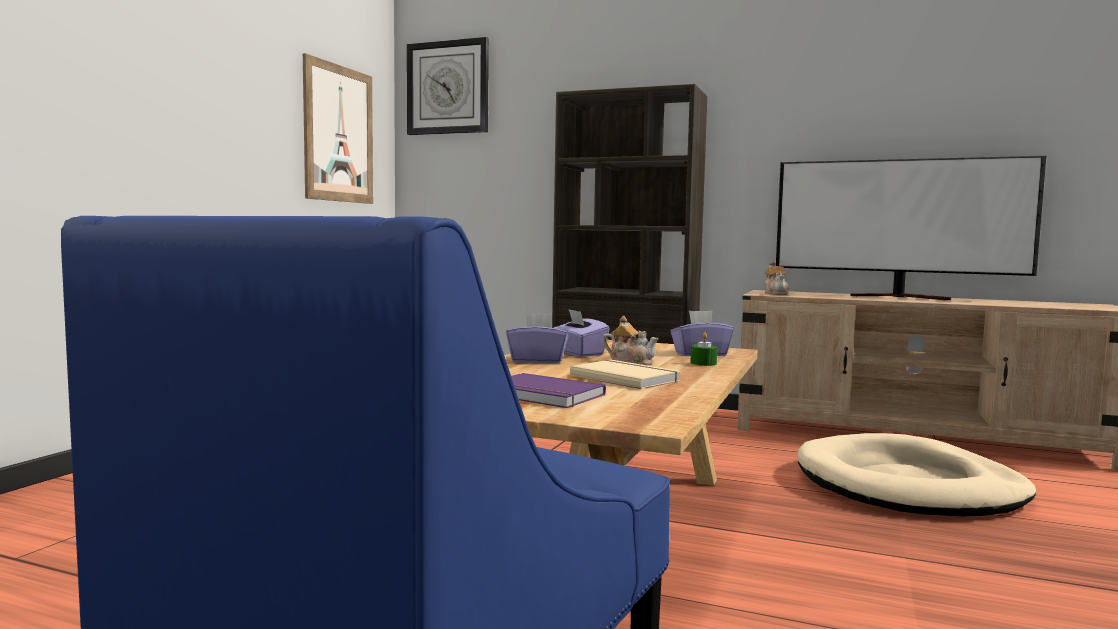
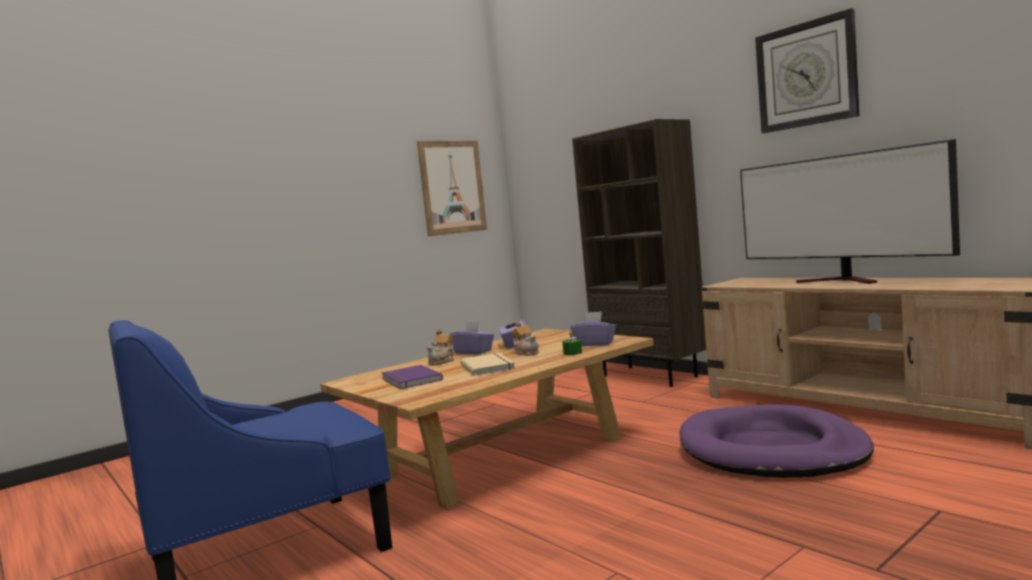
camera: 30 degrees right, 0 degrees up
wall clock [407,37,489,135] -> wall clock moved to [755,8,860,133]
teapot [765,260,789,295] -> teapot moved to [427,329,454,365]
beige dog bed [797,433,1036,516] -> purple dog bed [679,404,874,478]

